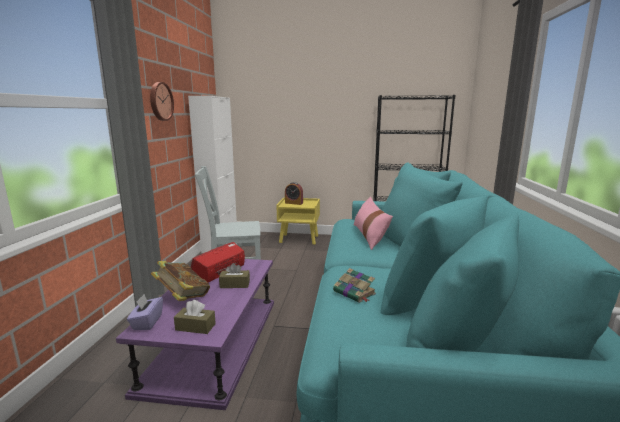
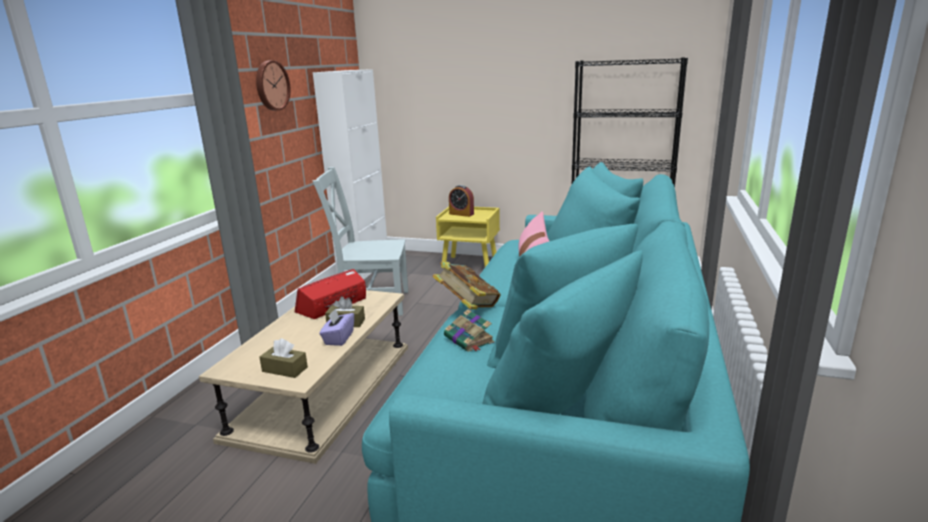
camera: 10 degrees right, 5 degrees up
purple coffee table [116,259,274,410] -> beige coffee table [199,290,408,464]
purple tissue box [127,294,163,330] -> purple tissue box moved to [319,308,354,346]
book [151,261,210,301] -> book moved to [432,261,501,309]

